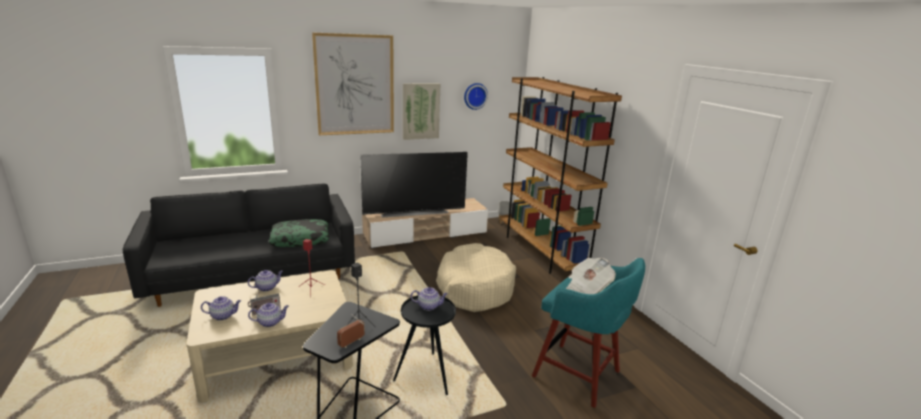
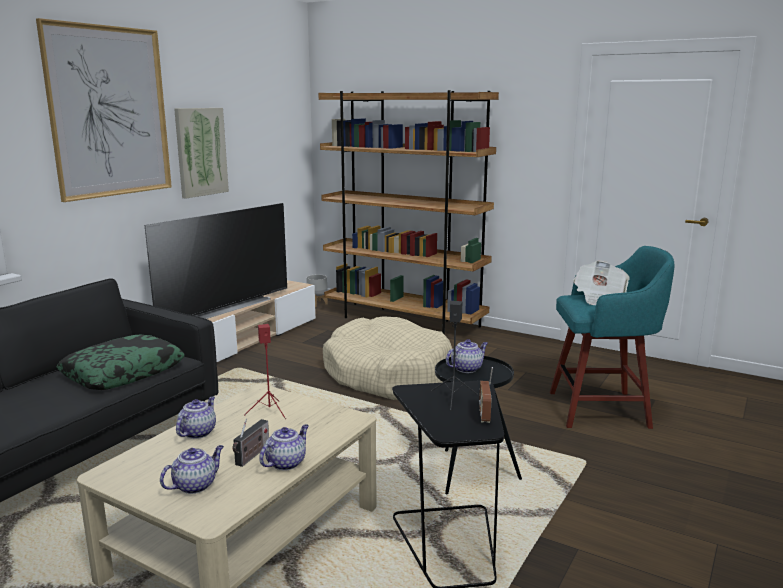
camera: 35 degrees left, 5 degrees down
wall clock [464,83,488,110] -> none

